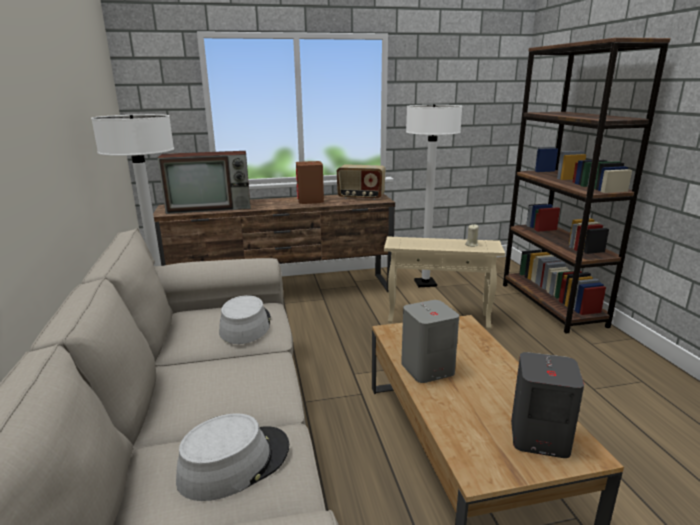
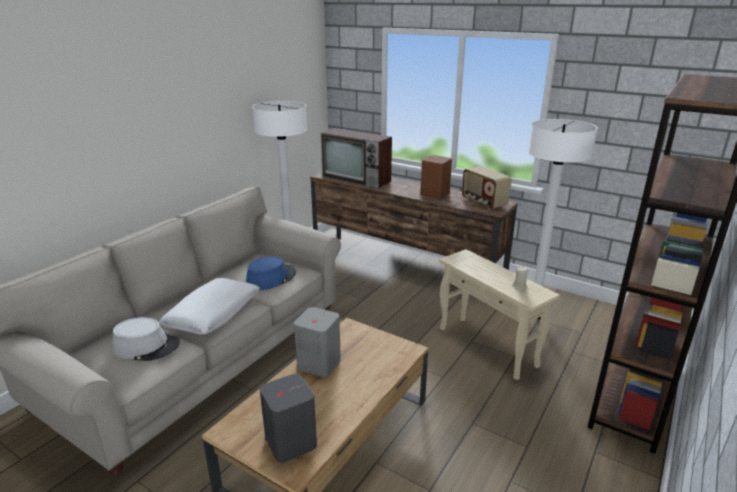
camera: 45 degrees right, 5 degrees up
grey hat [219,295,271,344] -> blue hat [246,256,296,290]
none -> white pillow [159,278,260,335]

